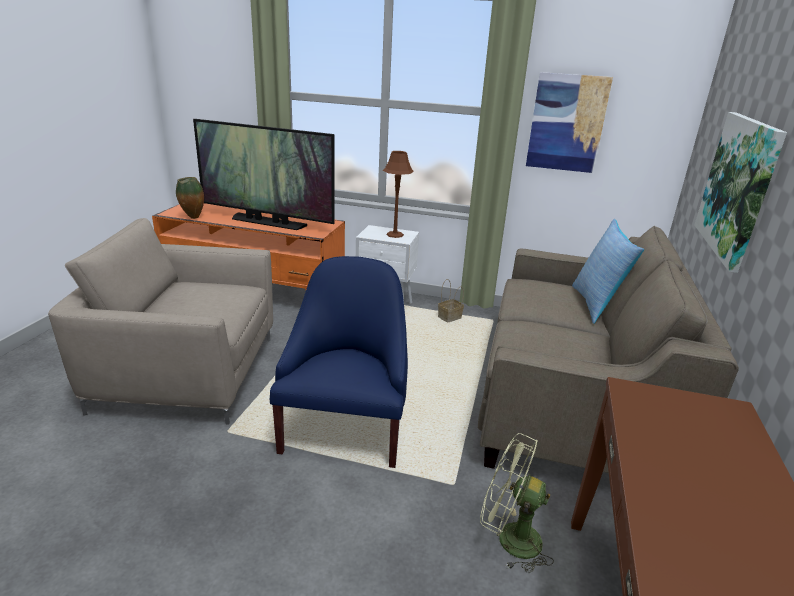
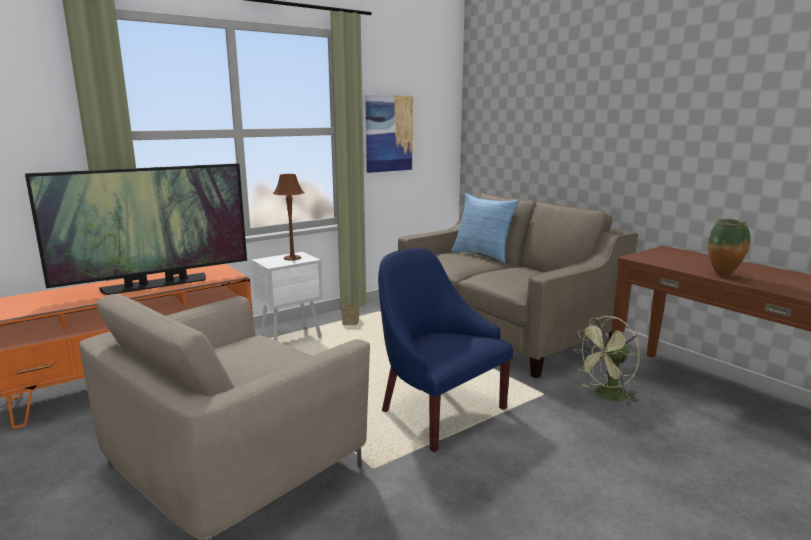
camera: 50 degrees left, 10 degrees down
vase [176,177,204,219] -> vase moved to [708,219,751,276]
picture [694,112,787,273] -> none

